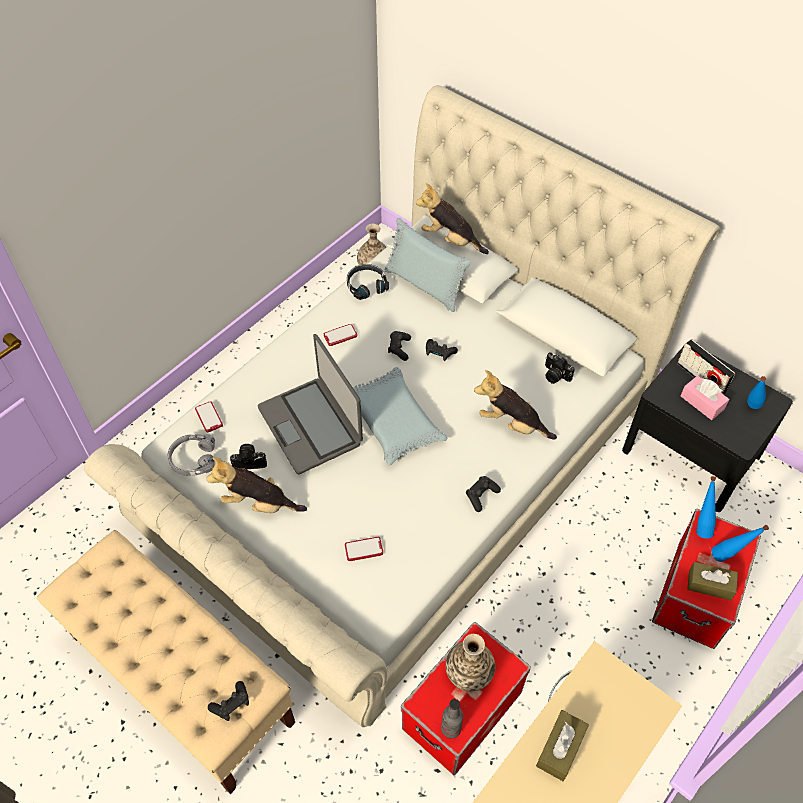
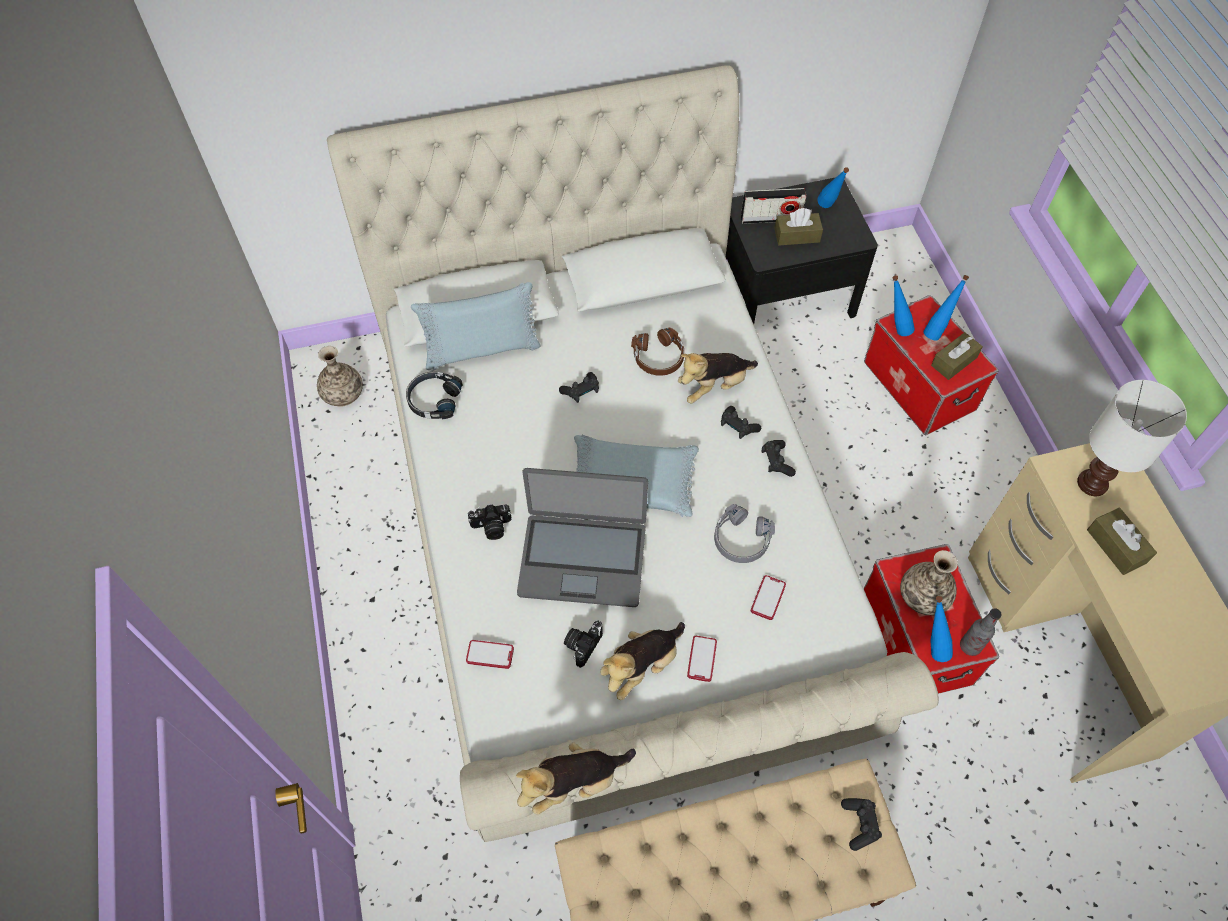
camera: 55 degrees left, 5 degrees up
grey headphones [167,434,215,476] -> grey headphones moved to [714,504,775,563]
phone [324,324,357,346] -> phone moved to [687,636,717,682]
black game controller [388,331,411,361] -> black game controller moved to [721,406,761,439]
plush toy [416,183,489,254] -> plush toy moved to [516,743,636,814]
camera [545,352,575,384] -> camera moved to [468,504,511,540]
pink tissue box [681,375,729,420] -> brown tissue box [774,208,823,245]
none -> brown headphones [631,327,684,376]
none -> blue bottle [930,596,953,662]
none -> white table lamp [1077,380,1187,496]

